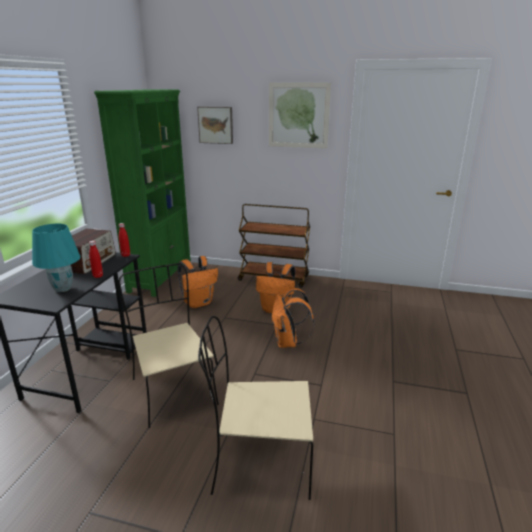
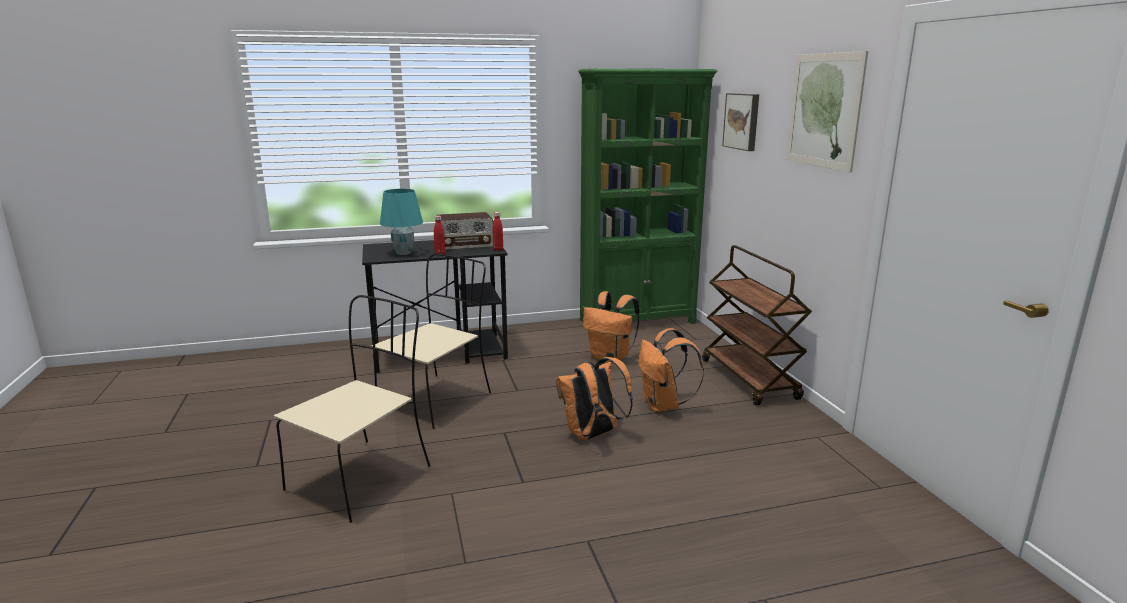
camera: 60 degrees right, 5 degrees down
beige chair [198,316,313,500] -> beige chair turned 60 degrees clockwise [274,295,430,523]

